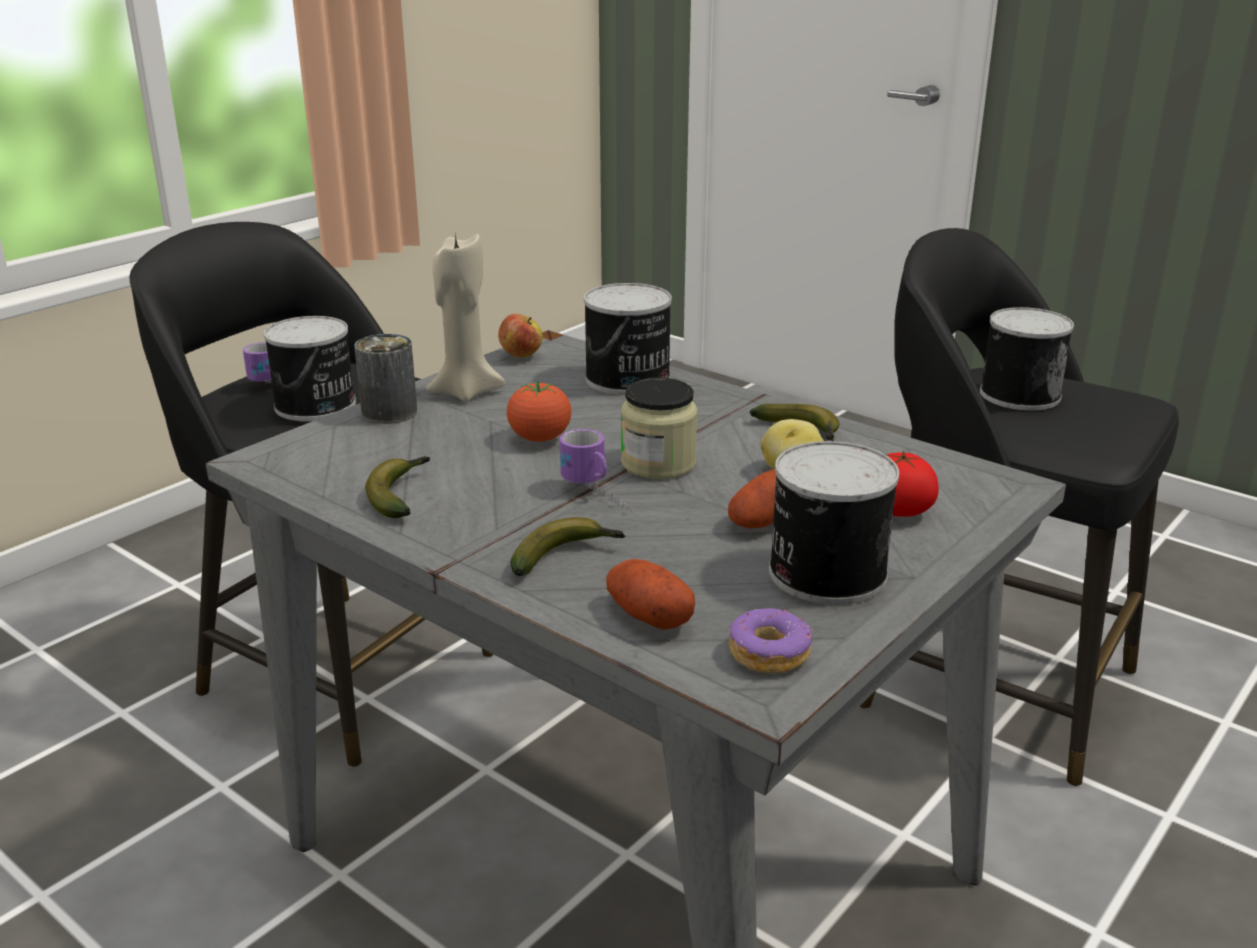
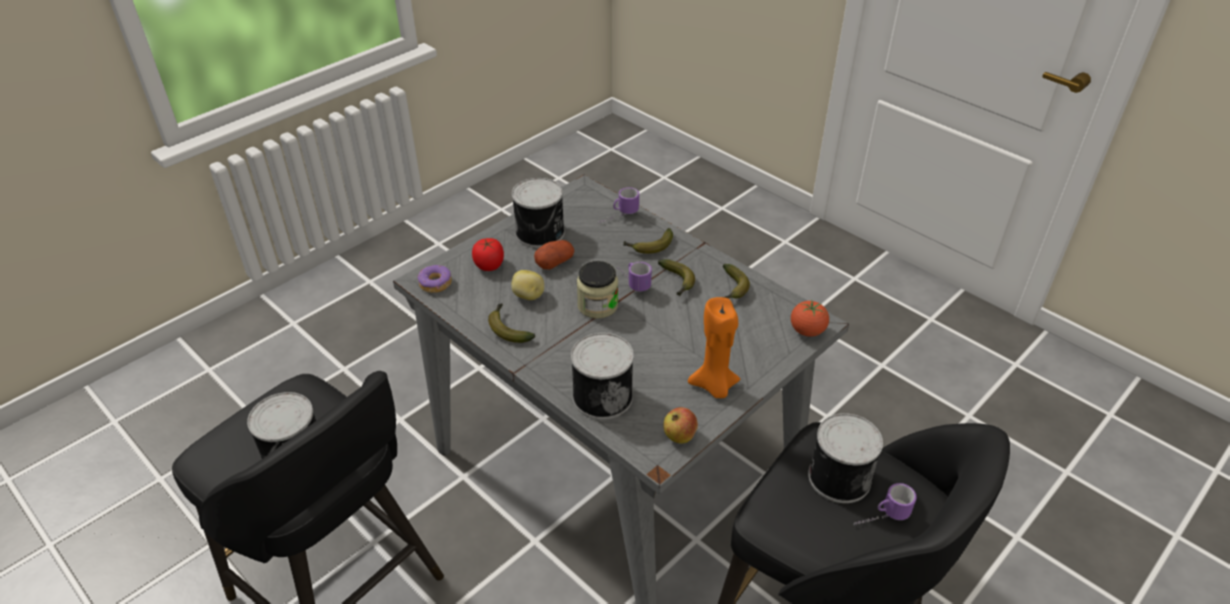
camera: 175 degrees left, 15 degrees up
can [354,334,417,424] -> none
beige candle [426,234,505,402] -> orange candle [688,297,740,398]
tomato [507,381,571,442] -> tomato moved to [791,299,829,337]
potato [606,559,695,630] -> mug [598,187,639,224]
donut [729,608,812,673] -> donut moved to [417,265,452,293]
none -> banana [658,259,695,296]

